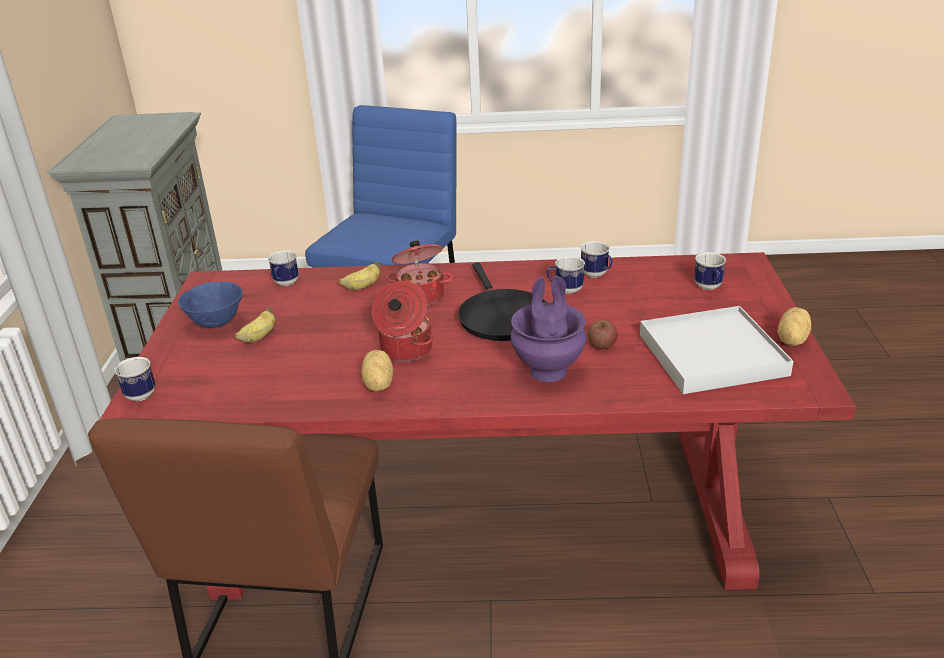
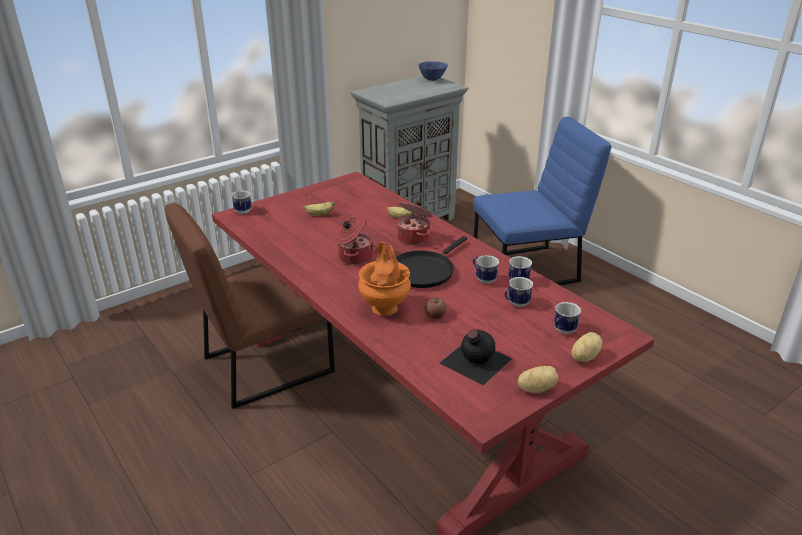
camera: 50 degrees right, 0 degrees up
blue bowl [178,282,243,328] -> blue bowl moved to [418,61,448,81]
mug [268,250,299,286] -> mug moved to [505,277,533,307]
potato [361,350,394,391] -> potato moved to [571,332,603,362]
purple vase [510,276,587,382] -> orange vase [358,242,411,316]
white tray [640,306,793,394] -> black bottle [440,329,512,385]

